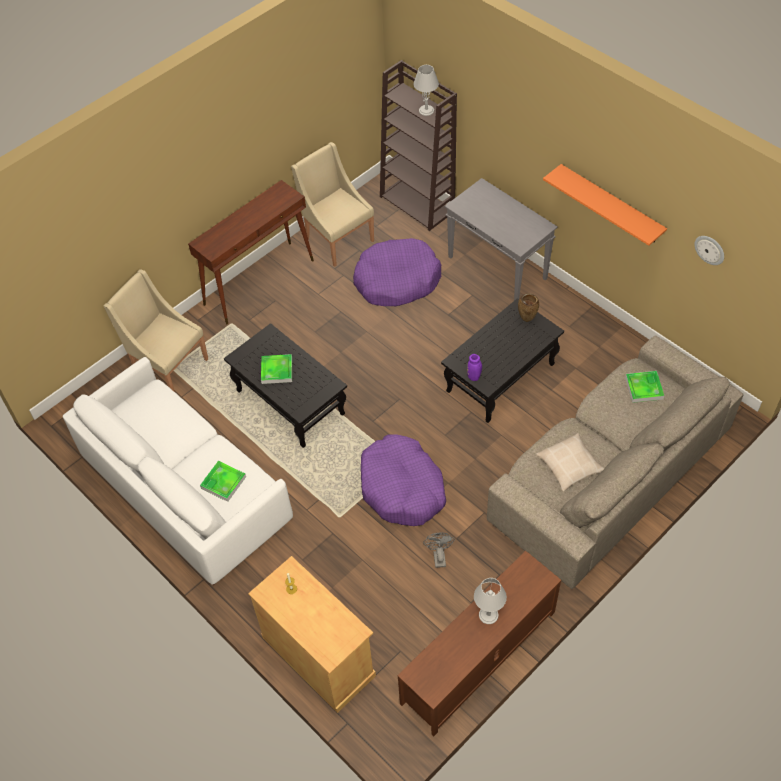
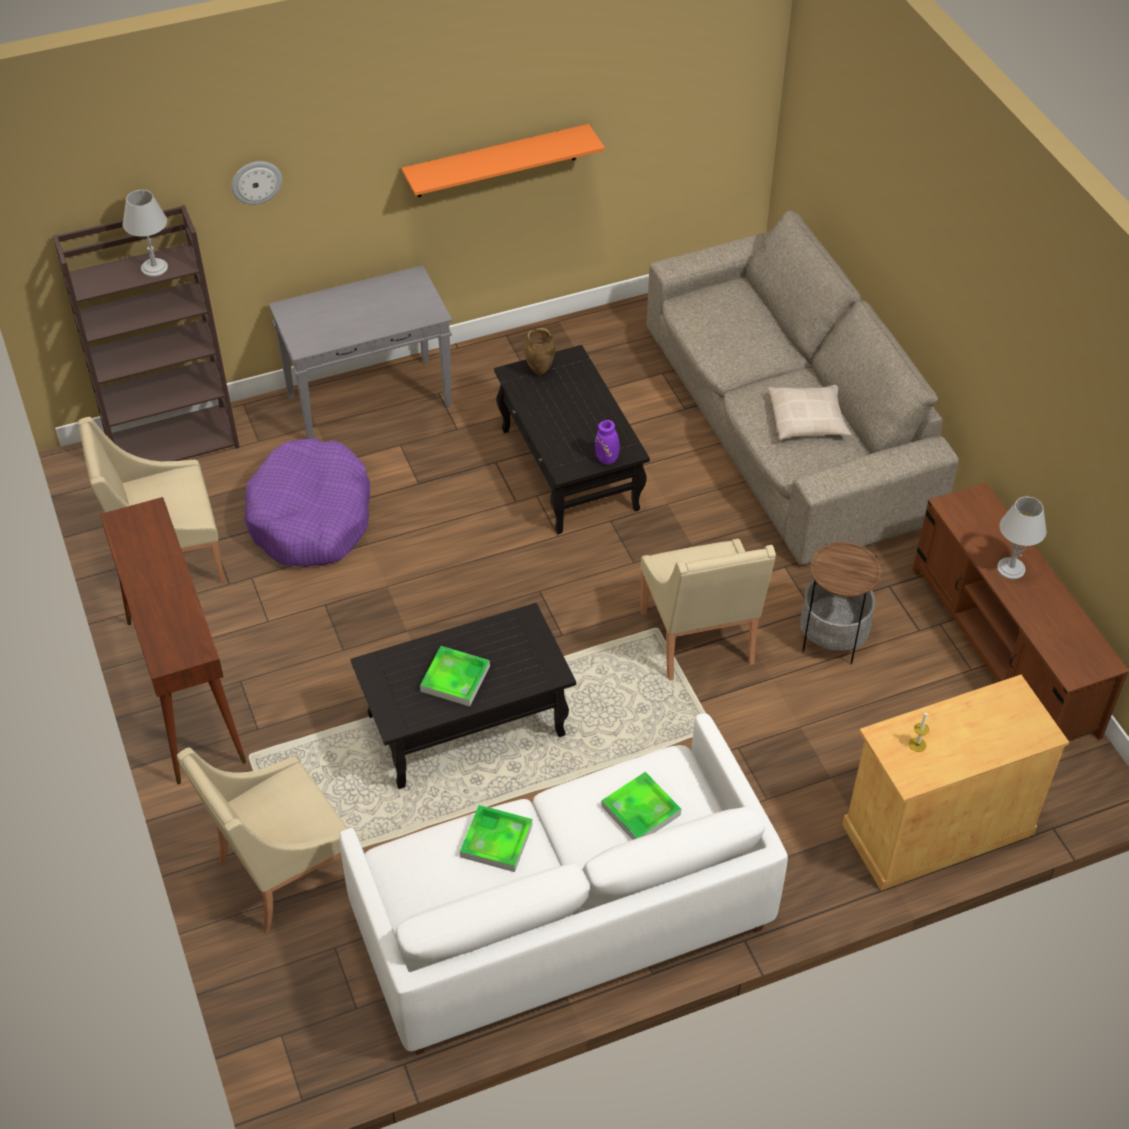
camera: 70 degrees left, 5 degrees down
purple dog bed [361,434,446,526] -> beige armchair [641,539,776,680]
grey fan [423,532,455,568] -> side table [800,542,881,664]
tray [625,371,664,403] -> tray moved to [460,805,533,872]
wall clock [694,236,724,265] -> wall clock moved to [232,161,282,205]

